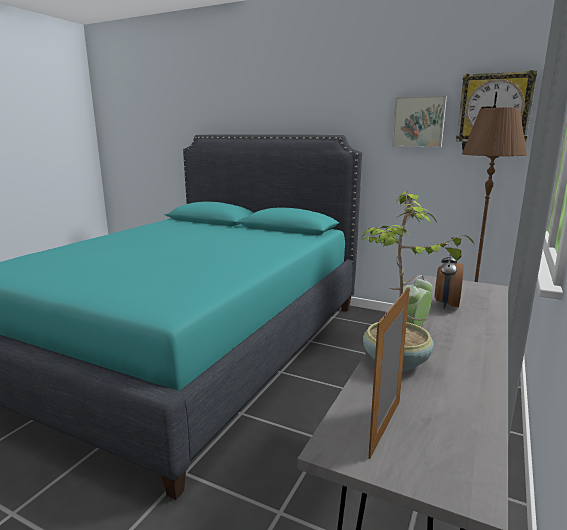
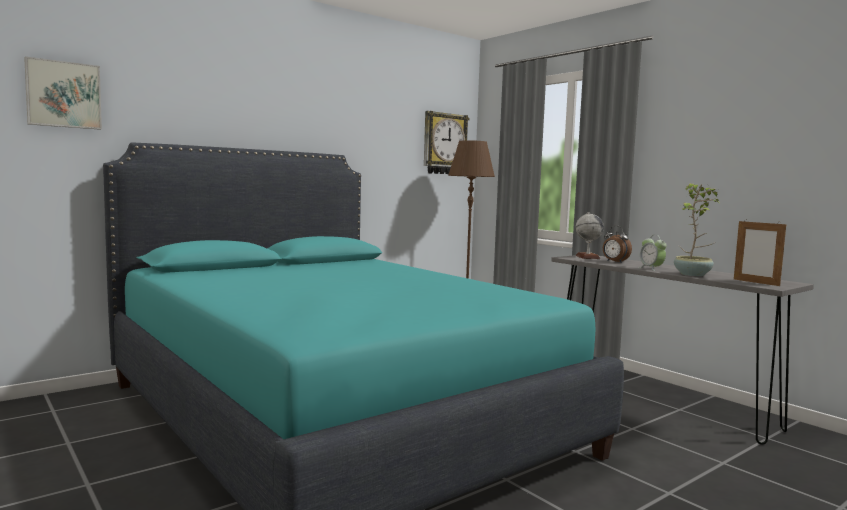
camera: 65 degrees left, 10 degrees down
picture [392,96,447,147] -> picture moved to [24,56,102,130]
none -> globe [576,212,604,259]

